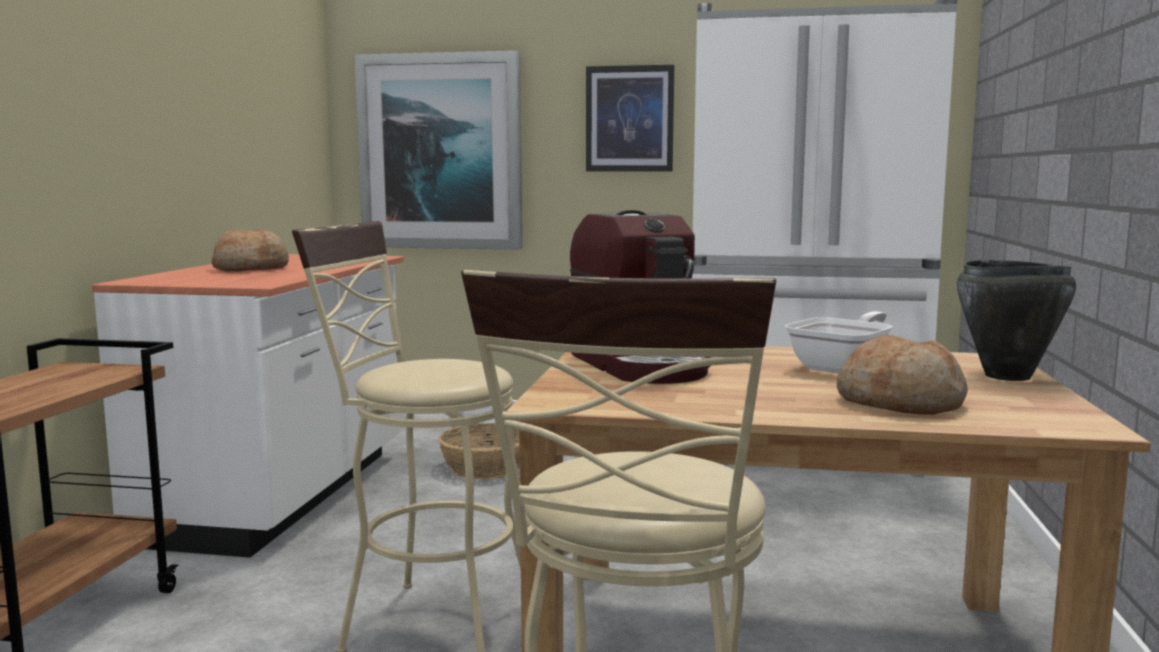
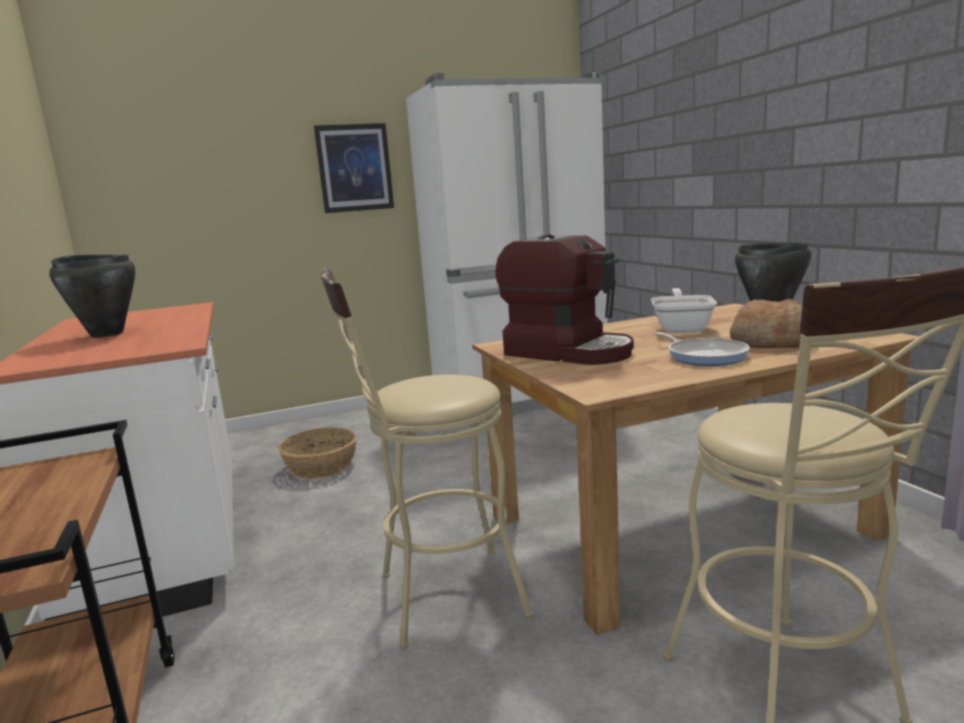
camera: 30 degrees left, 5 degrees up
bread [212,229,289,272] -> black cooking pot [49,255,135,338]
picture [355,51,522,250] -> none
none -> frying pan [654,332,750,366]

